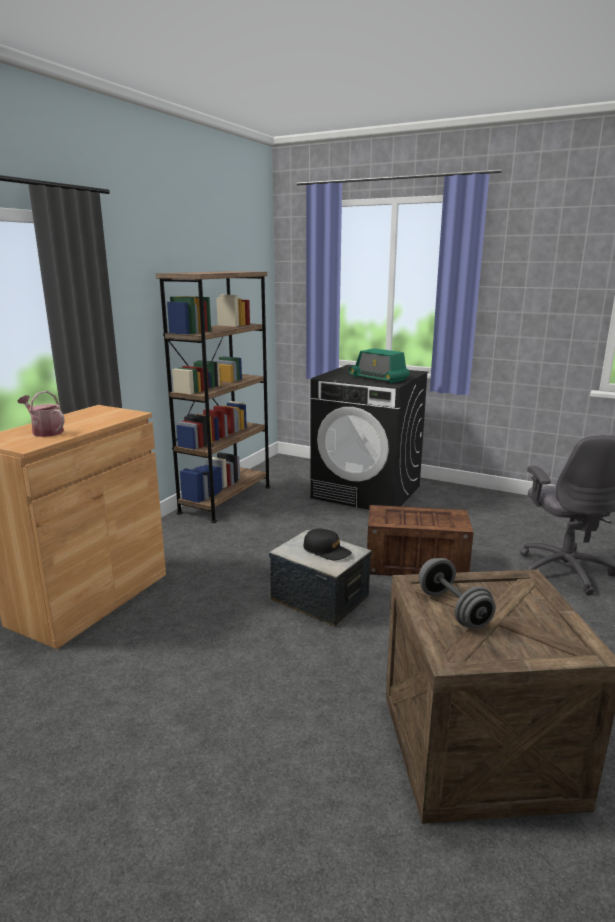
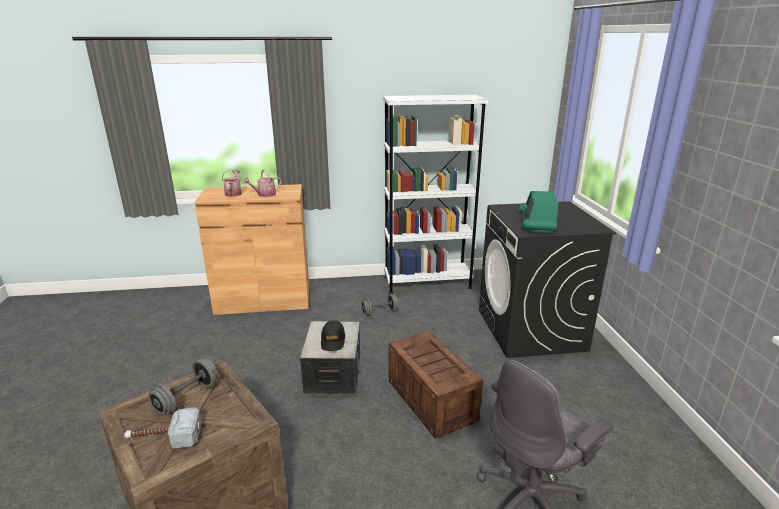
camera: 55 degrees right, 5 degrees up
brown bookcase [156,271,270,523] -> white bookcase [383,95,488,294]
none -> hammer [124,407,201,448]
none -> watering can [243,169,282,197]
none -> grey dumbbell [361,294,399,316]

